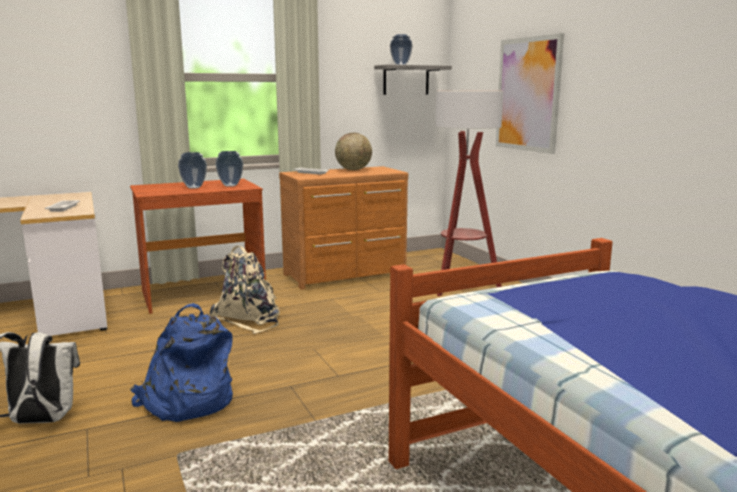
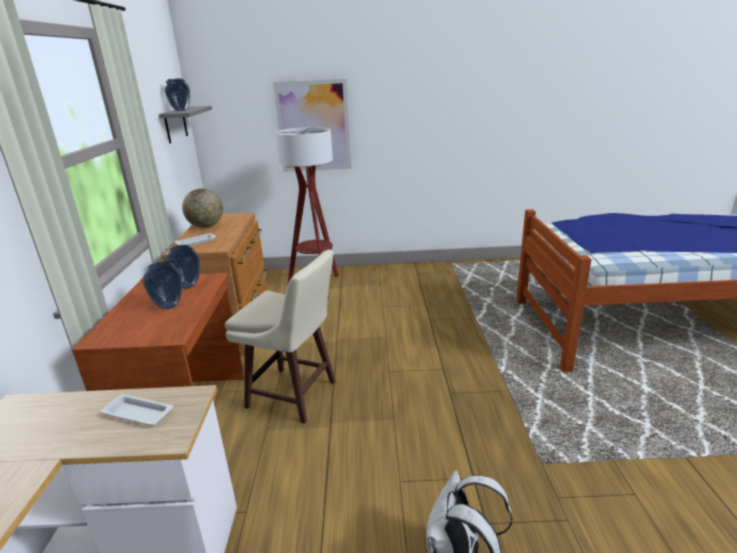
camera: 65 degrees left, 10 degrees up
blue backpack [130,303,233,422] -> none
beige backpack [210,246,280,334] -> beige stool [225,250,336,424]

